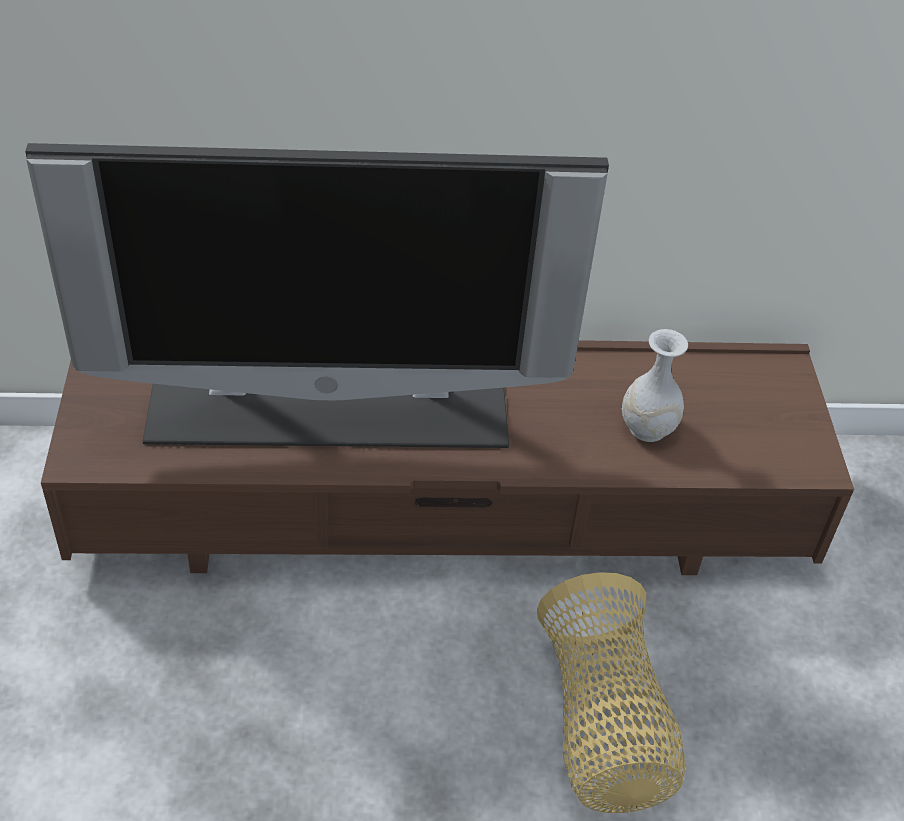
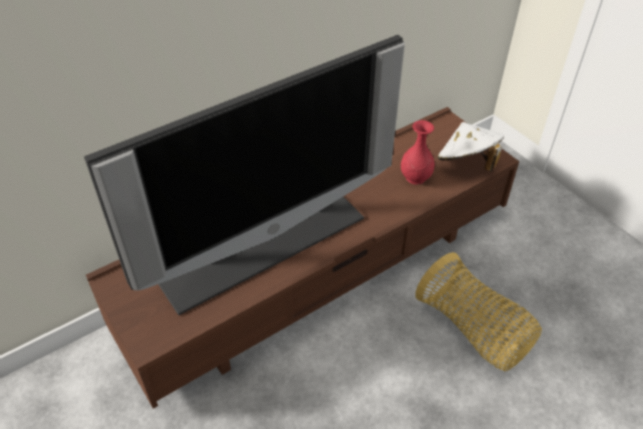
camera: 30 degrees left, 0 degrees up
white vase [622,329,688,442] -> red vase [401,120,435,185]
none -> white hat [438,122,504,171]

